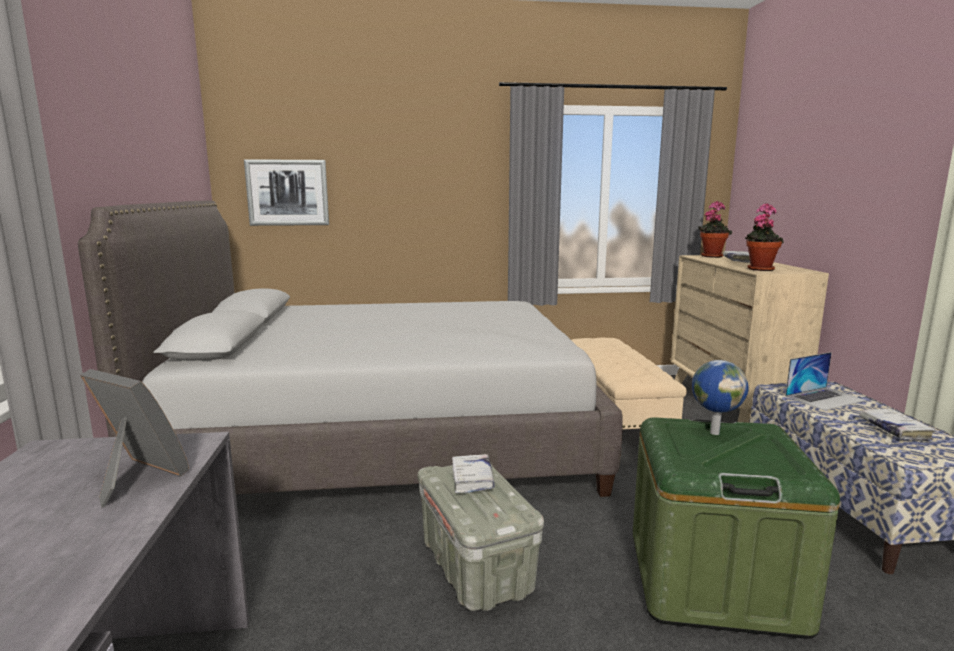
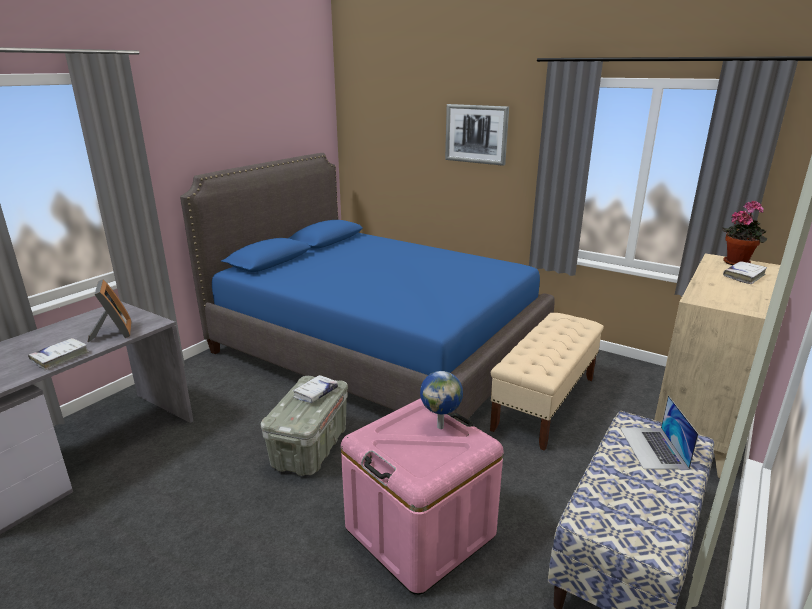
camera: 40 degrees right, 10 degrees up
grey bed [78,201,623,497] -> blue bed [180,153,555,424]
picture [244,159,329,226] -> picture moved to [445,104,509,166]
green storage box [633,417,840,639] -> pink storage box [341,398,503,595]
potted plant [745,203,784,271] -> none
laptop [785,352,866,410] -> laptop turned 75 degrees clockwise [620,395,698,470]
white book [859,409,936,441] -> white book moved to [28,338,89,370]

